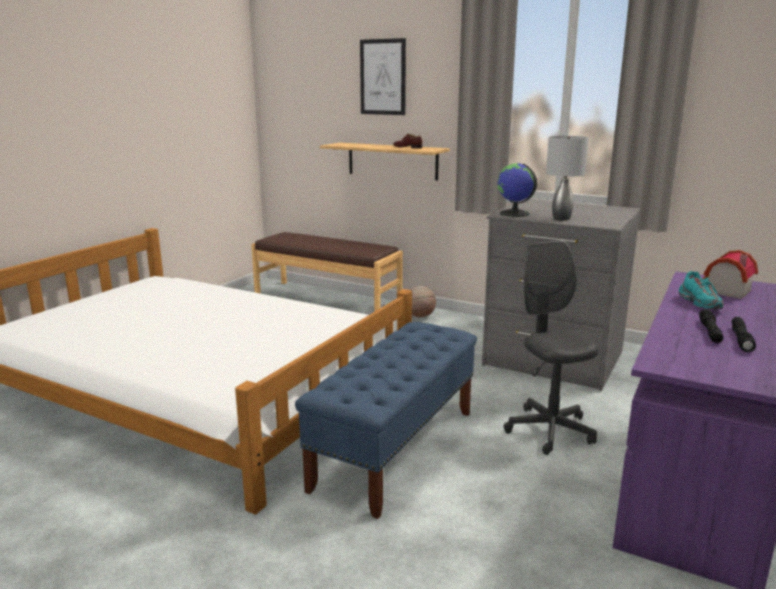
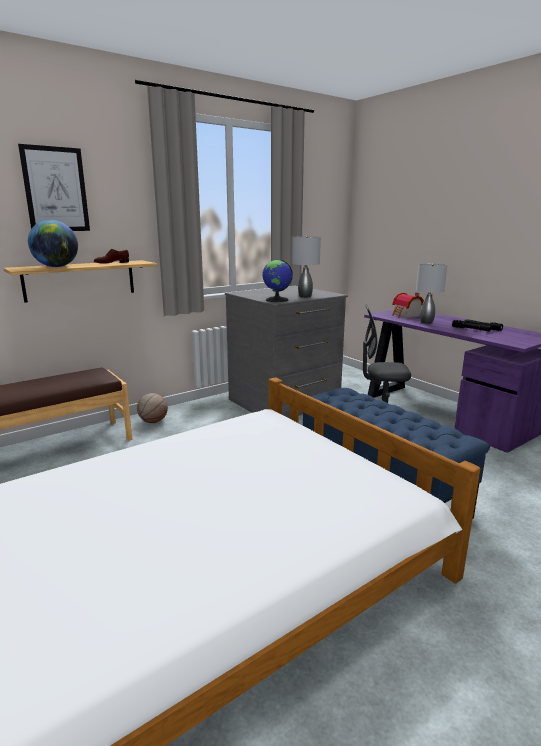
camera: 65 degrees left, 0 degrees up
turquoise shoe [679,271,724,309] -> grey table lamp [416,264,447,324]
none -> globe [28,220,78,267]

